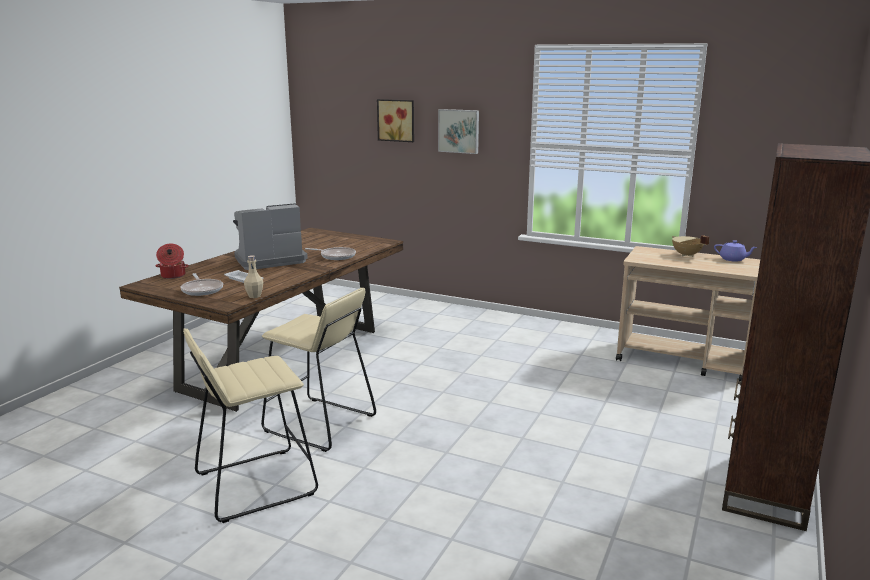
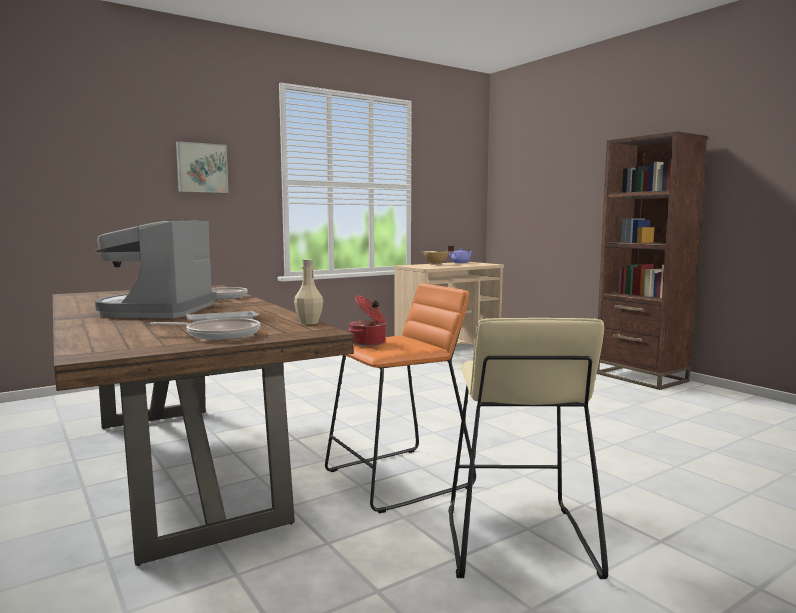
camera: 60 degrees left, 10 degrees down
cooking pot [156,244,189,279] -> cooking pot moved to [349,295,387,346]
beige stool [261,288,376,452] -> orange stool [325,283,476,513]
picture [377,99,414,142] -> none

